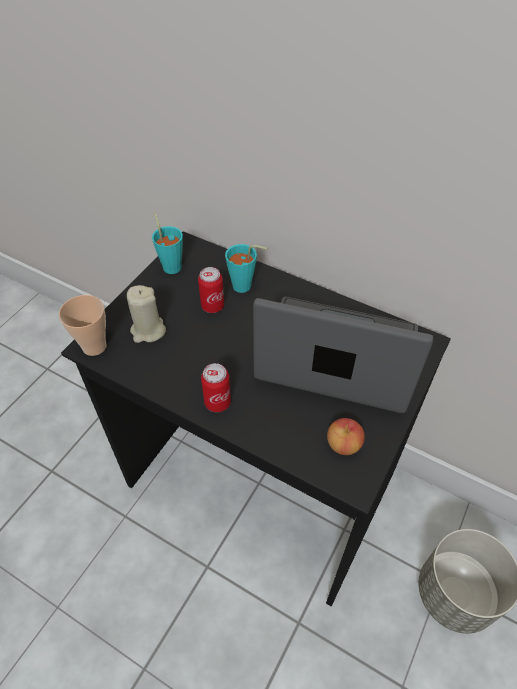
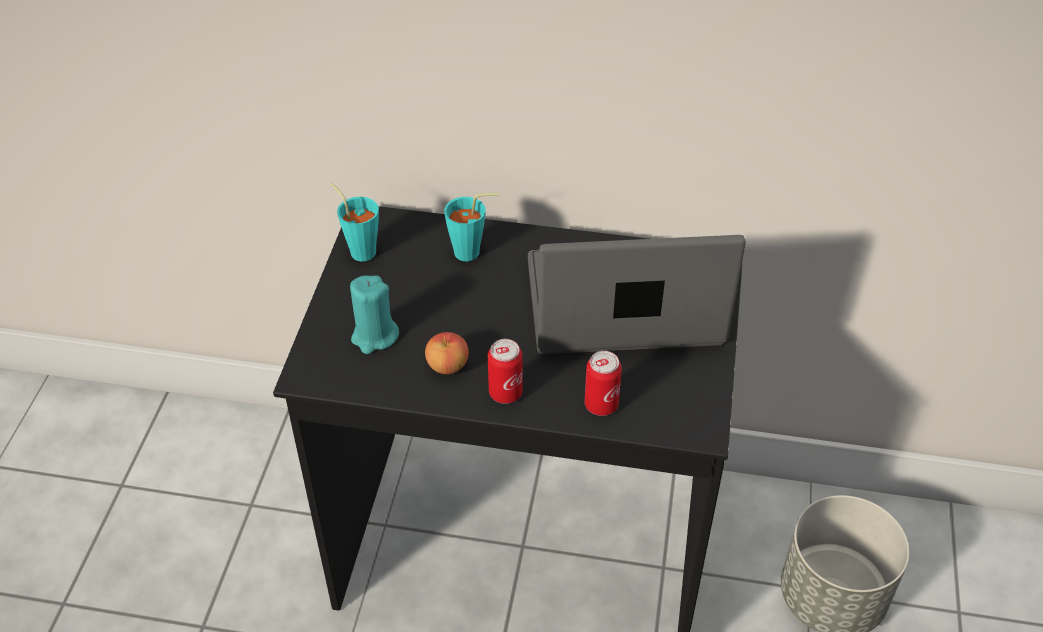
camera: 20 degrees left, 5 degrees down
cup [59,295,107,356] -> none
beige candle [127,285,166,343] -> turquoise candle [350,275,399,354]
can [198,267,224,313] -> can moved to [585,351,622,416]
apple [327,418,365,455] -> apple moved to [425,332,469,374]

